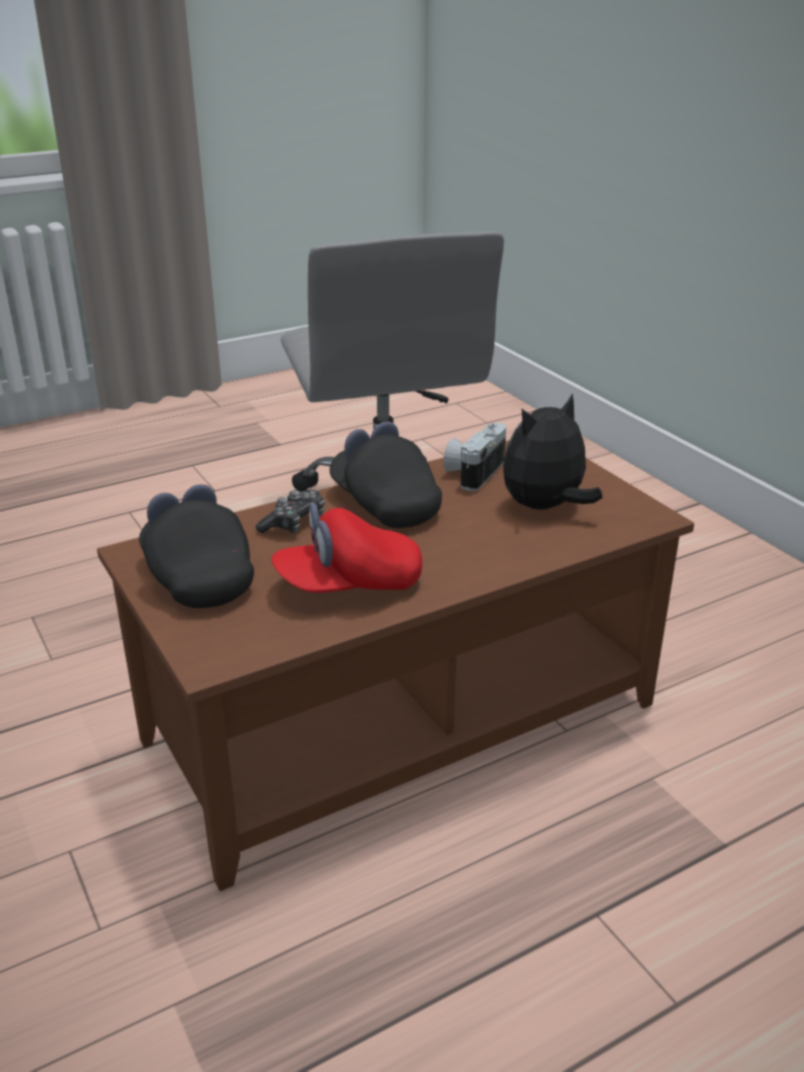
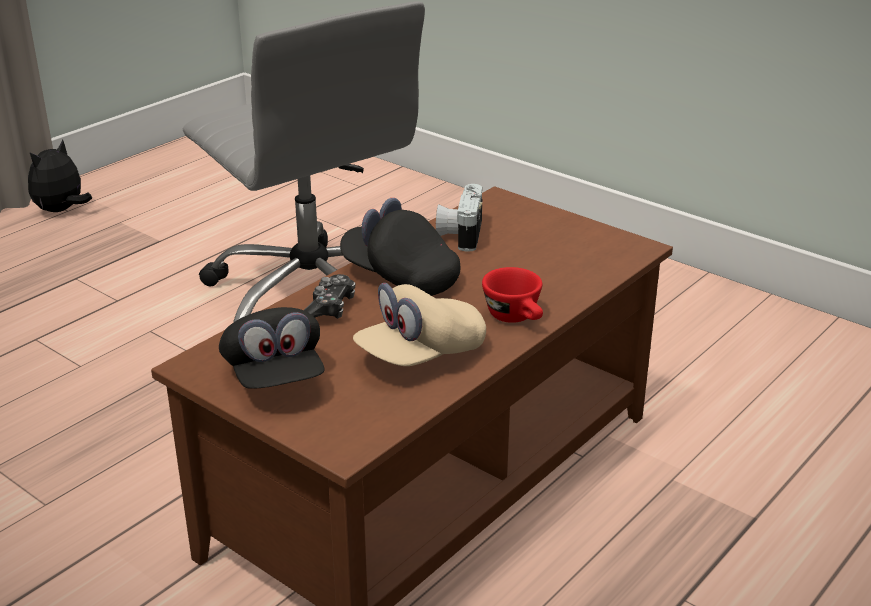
camera: 20 degrees left, 0 degrees up
black cap [139,484,254,608] -> black cap turned 150 degrees counterclockwise [219,307,325,389]
red cap [271,502,422,593] -> beige cap [353,283,486,366]
plush toy [503,393,603,510] -> plush toy moved to [28,140,92,212]
none -> red cup [482,267,543,323]

